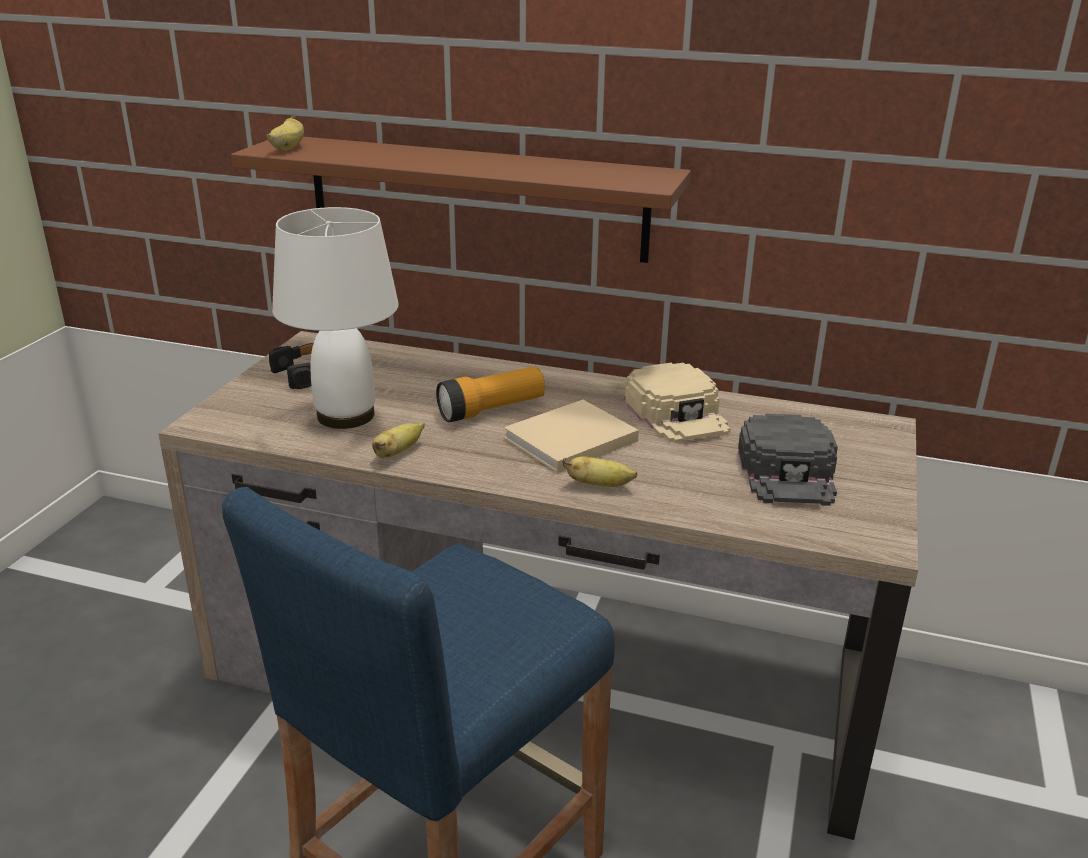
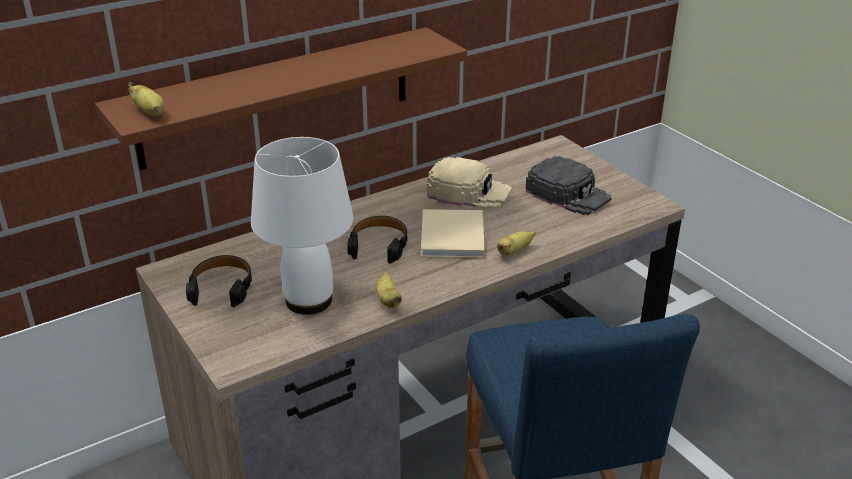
camera: 50 degrees left, 5 degrees up
flashlight [436,367,545,422] -> black headphones [347,216,408,264]

